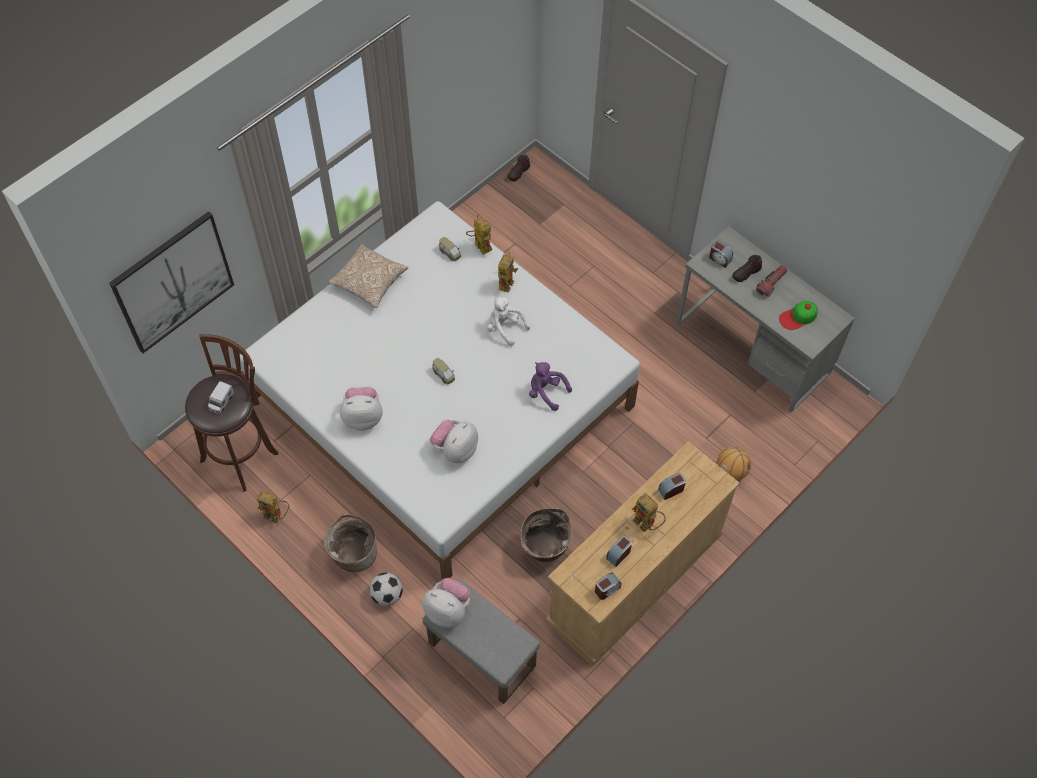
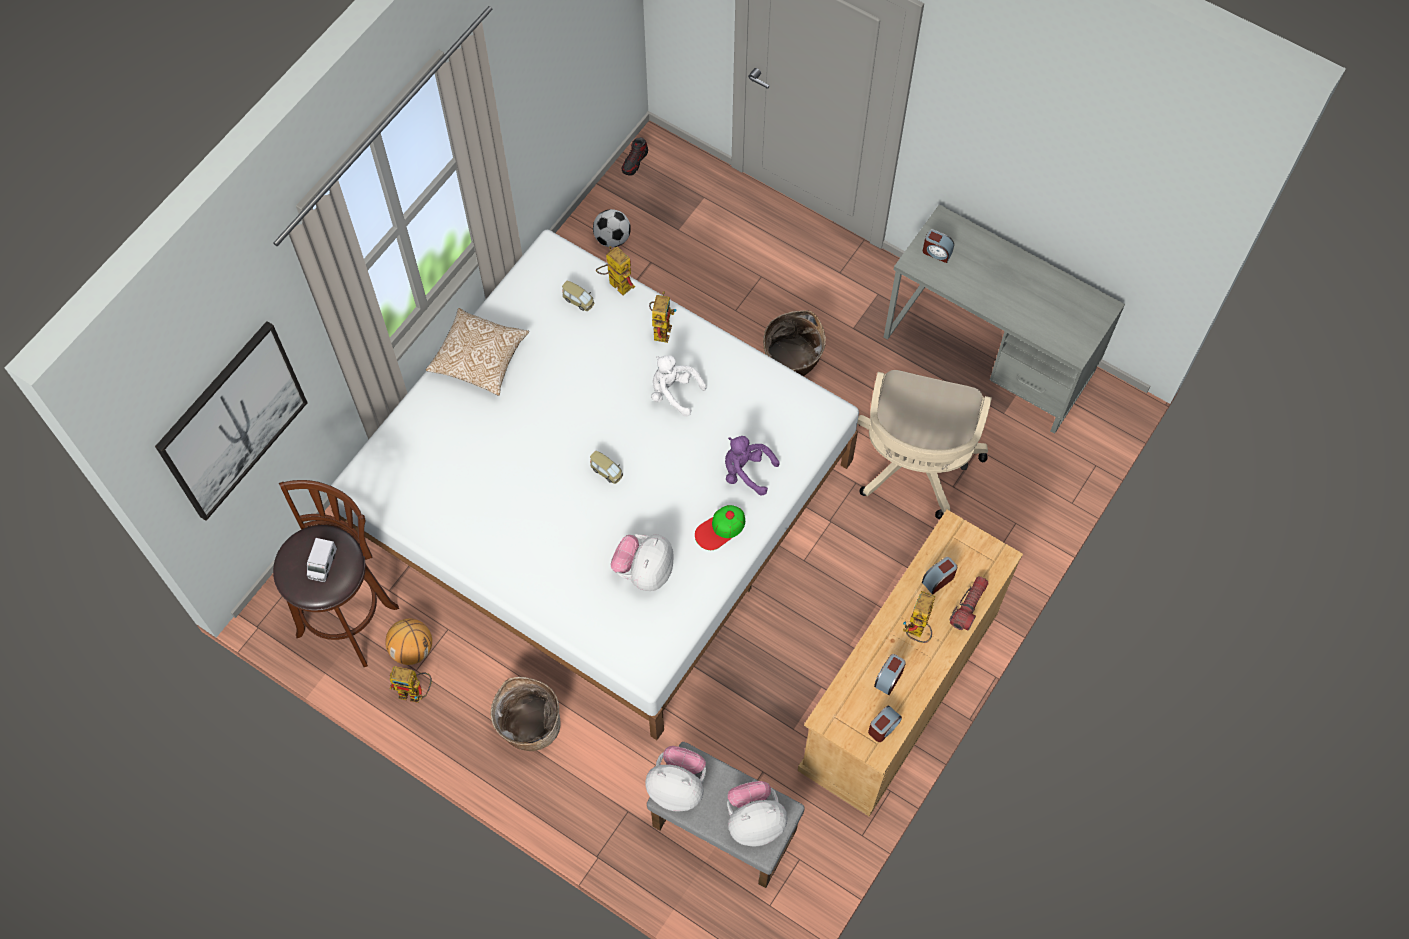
camera: 10 degrees left, 5 degrees up
plush toy [340,387,383,431] -> plush toy moved to [727,781,788,846]
football [369,573,403,606] -> football moved to [593,209,631,247]
basket [520,508,573,562] -> basket moved to [763,311,826,376]
toy robot [632,493,666,532] -> toy robot turned 75 degrees clockwise [903,591,935,643]
basketball [717,447,751,481] -> basketball moved to [385,619,432,665]
shoe [732,255,762,282] -> none
flashlight [756,265,787,297] -> flashlight moved to [950,576,989,630]
cap [779,301,818,330] -> cap moved to [695,505,745,550]
none -> beige office chair [857,370,992,519]

